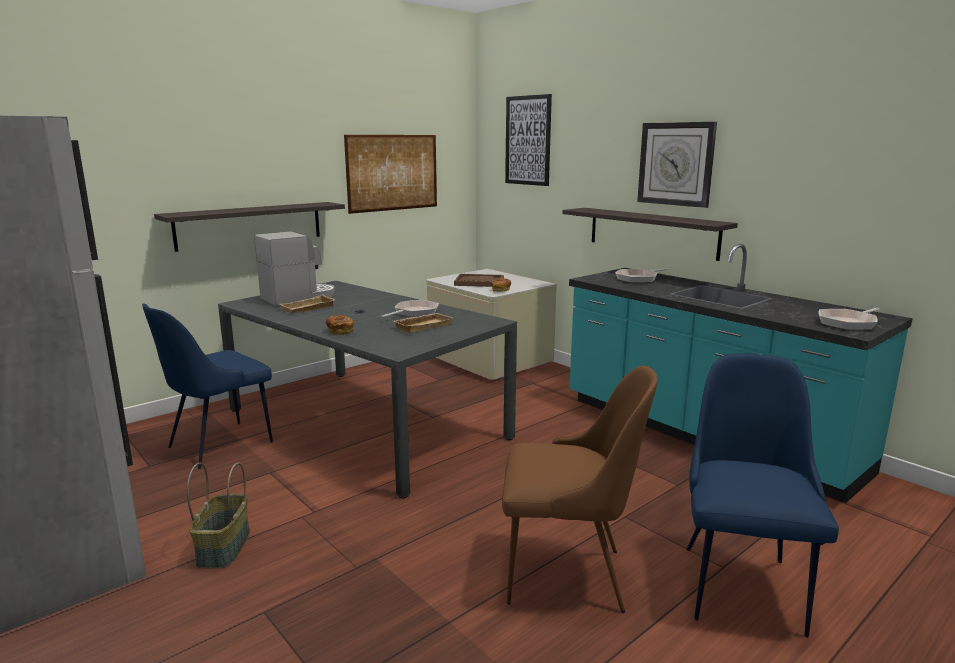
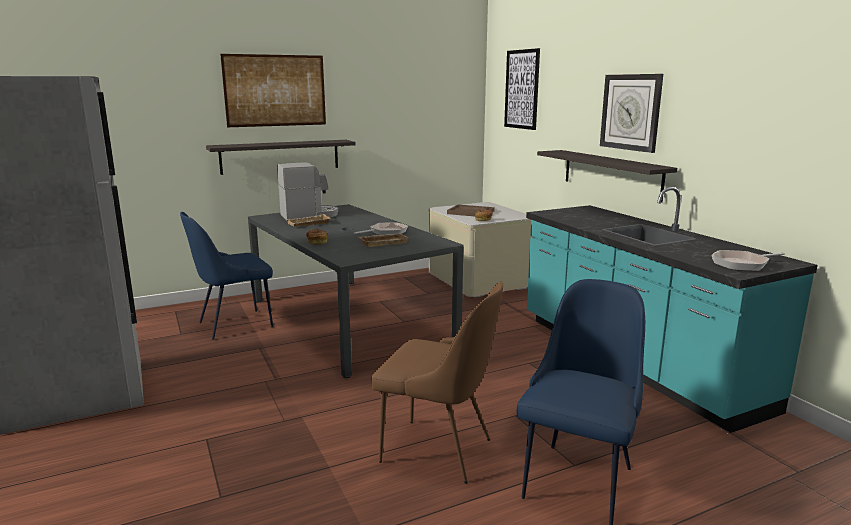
camera: 15 degrees right, 0 degrees up
basket [187,463,250,568] -> none
picture [344,135,437,214] -> picture moved to [220,54,326,127]
frying pan [615,268,667,283] -> none

